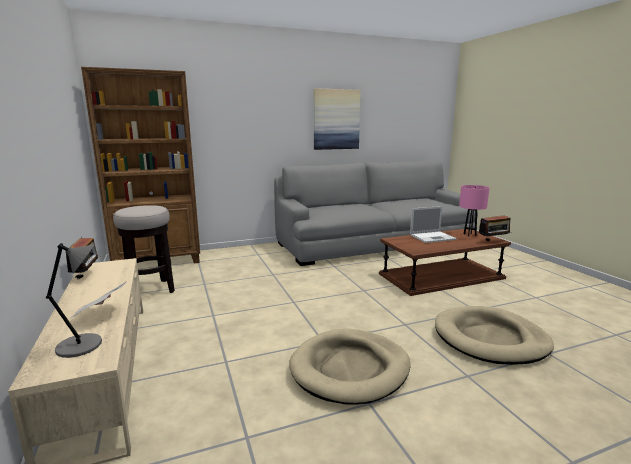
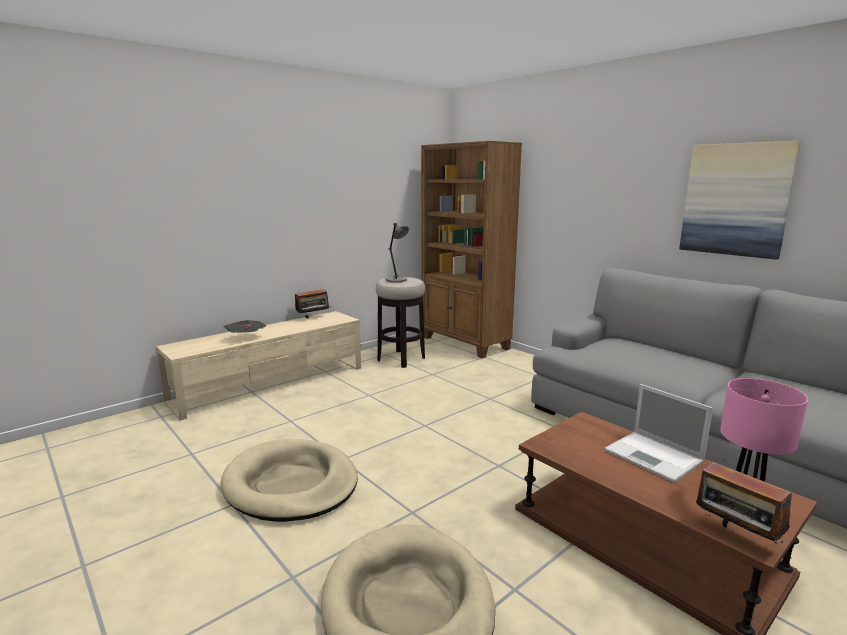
camera: 70 degrees right, 0 degrees up
grey table lamp [46,243,102,358] -> grey table lamp moved to [385,223,409,282]

